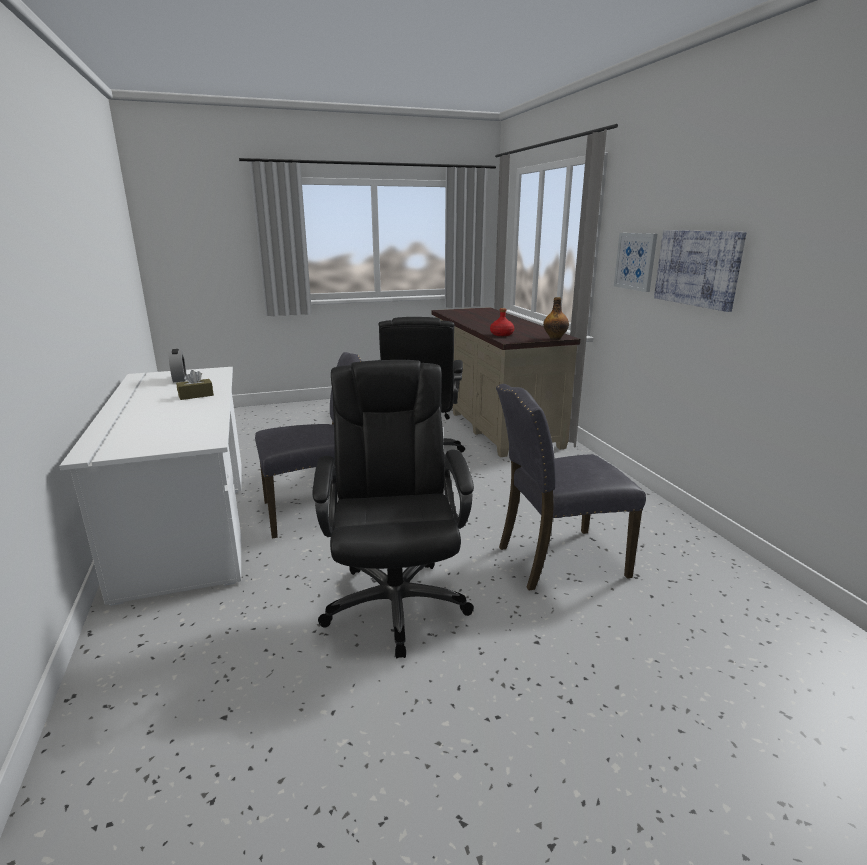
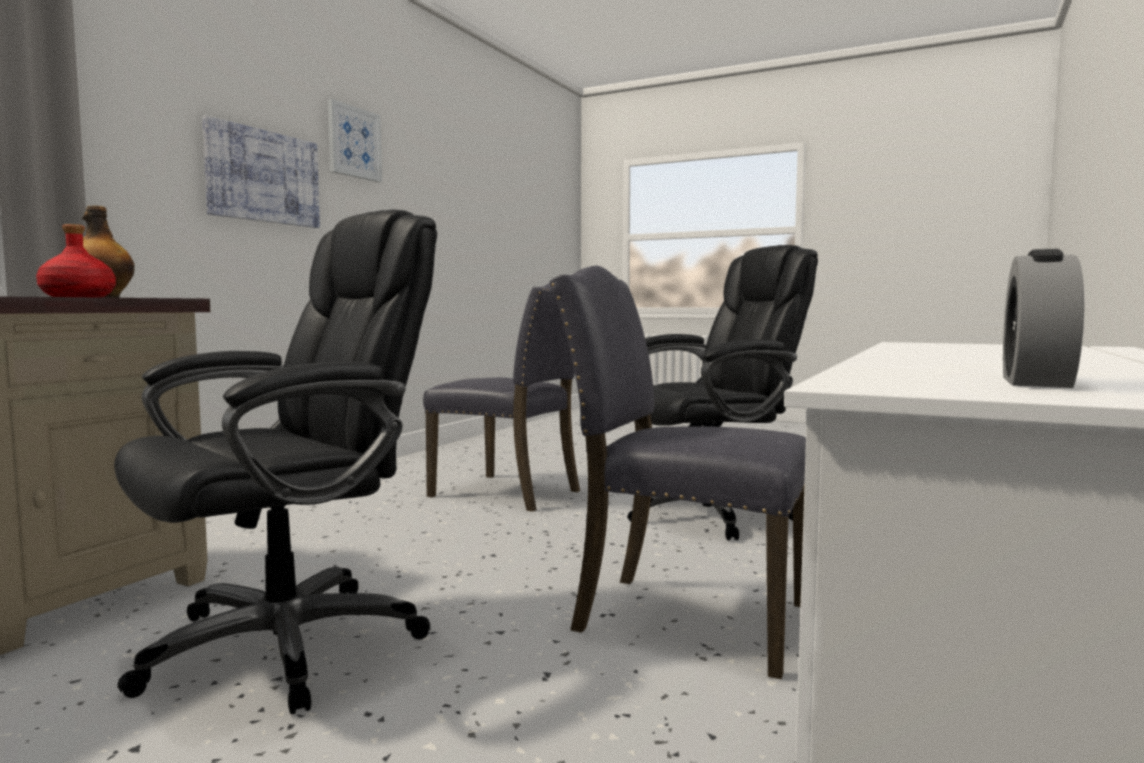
camera: 135 degrees left, 15 degrees down
brown tissue box [176,370,214,400] -> none
black office chair [313,360,474,658] -> black office chair turned 150 degrees counterclockwise [627,245,818,540]
picture [614,233,657,292] -> picture moved to [328,99,382,182]

